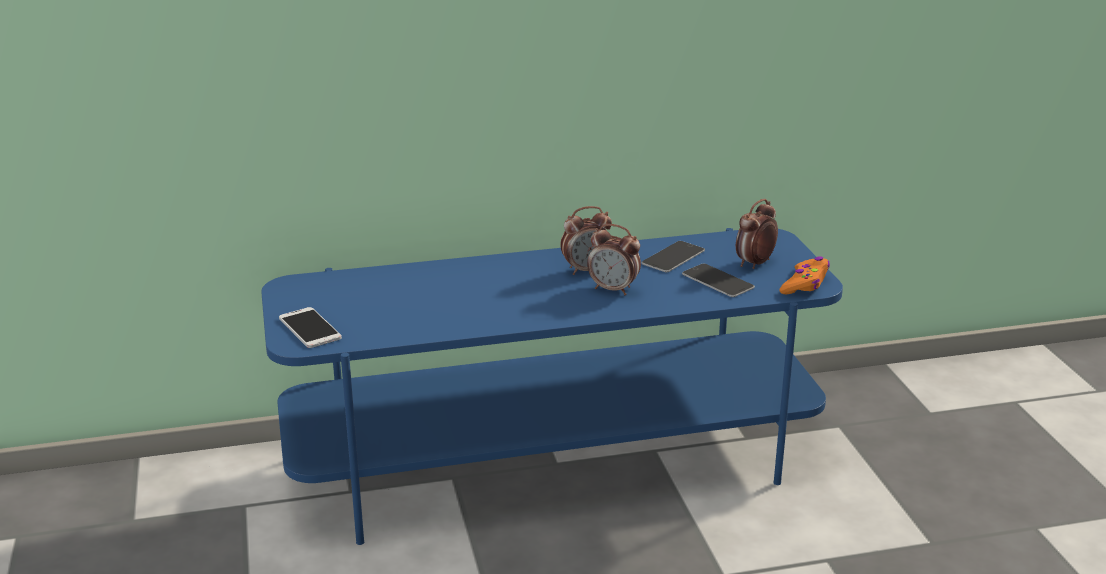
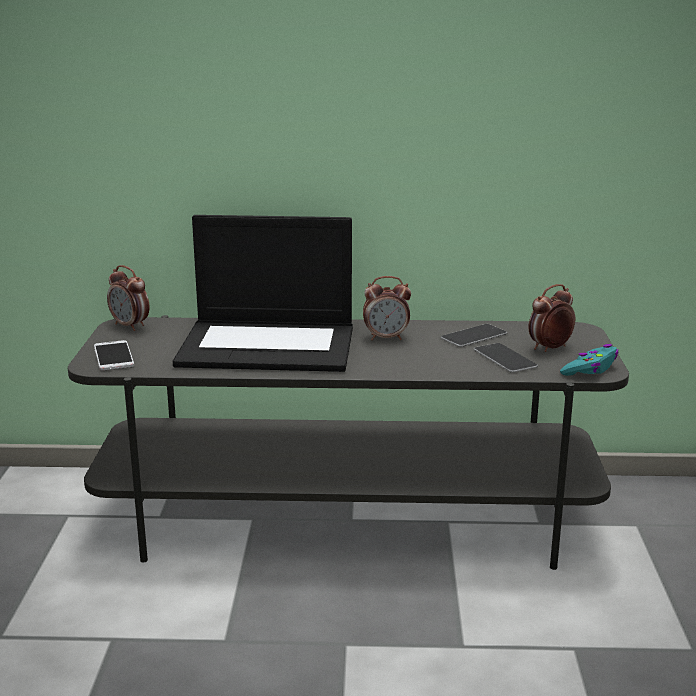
camera: 15 degrees right, 5 degrees down
blue tv stand [261,228,843,545] -> grey tv stand [68,315,629,570]
alarm clock [587,224,641,295] -> alarm clock moved to [107,265,150,331]
orange game controller [780,257,830,295] -> turquoise game controller [560,344,619,376]
none -> laptop [173,215,353,372]

